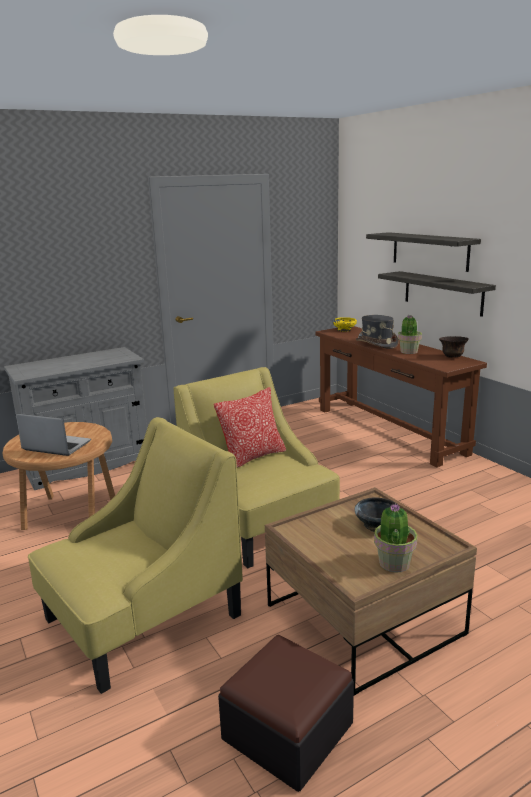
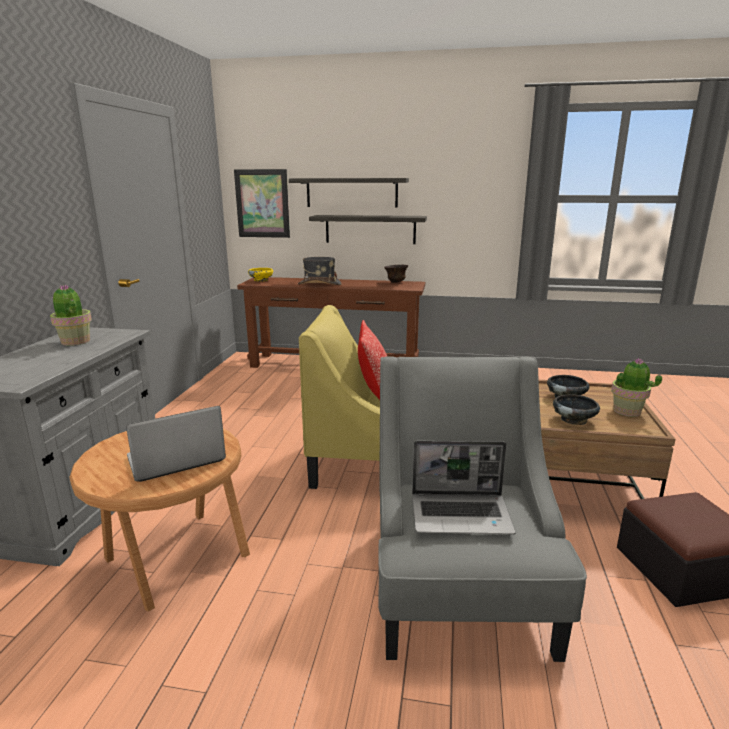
camera: 50 degrees left, 0 degrees up
yellow armchair [28,417,243,694] -> grey armchair [378,357,587,662]
potted plant [398,315,422,354] -> potted plant moved to [50,285,92,346]
none -> picture [234,169,290,238]
none -> laptop [412,441,515,535]
none -> black bowl [553,395,600,425]

